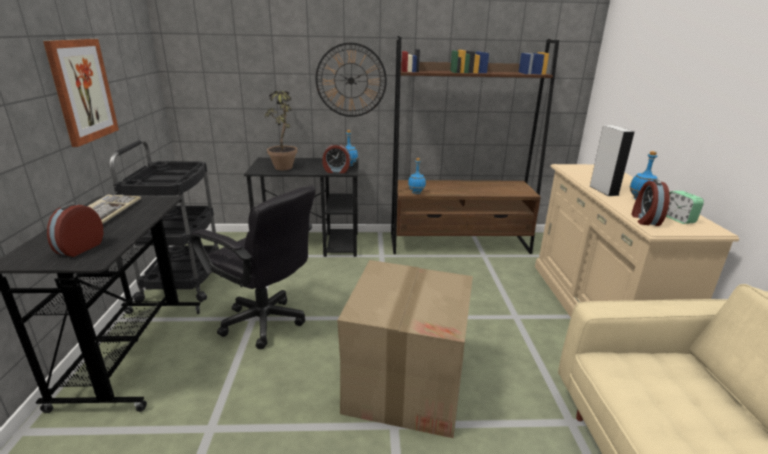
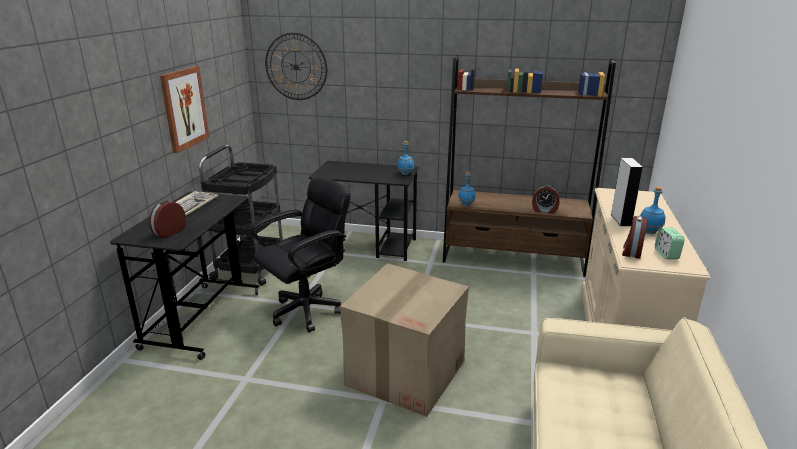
camera: 15 degrees right, 0 degrees up
black office chair [190,185,315,349] -> black office chair turned 90 degrees counterclockwise [251,177,351,333]
potted plant [265,91,297,170] -> none
wall clock [316,42,387,117] -> wall clock moved to [265,33,327,100]
alarm clock [322,143,351,173] -> alarm clock moved to [532,185,560,214]

